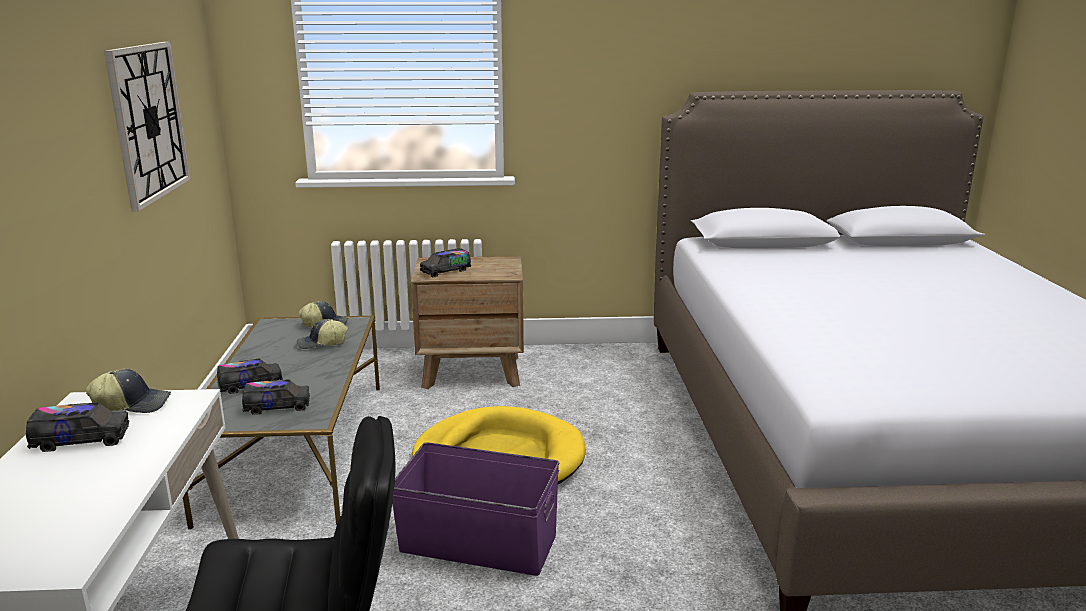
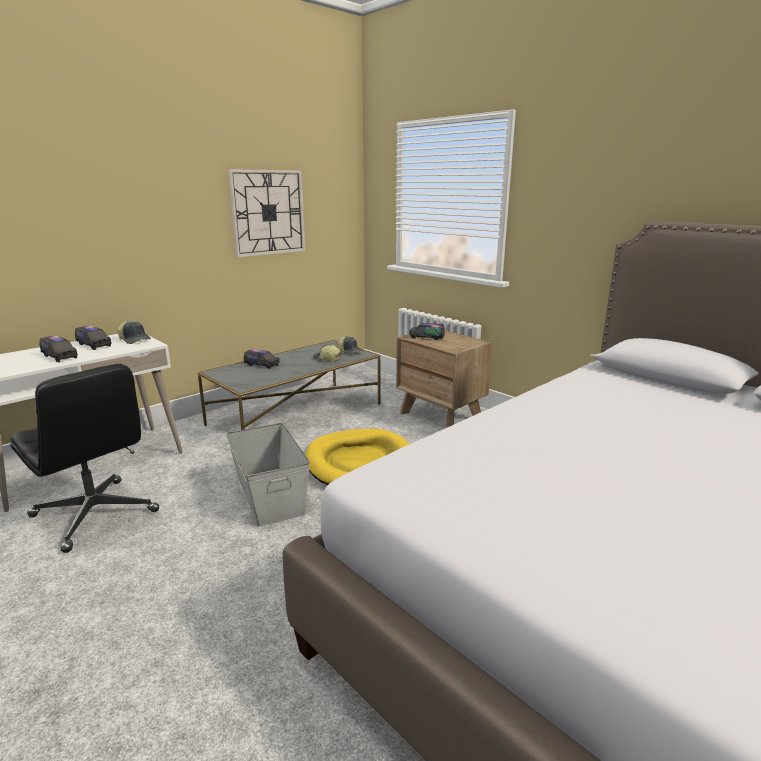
camera: 50 degrees right, 0 degrees up
toy truck [242,379,310,415] -> toy truck moved to [40,335,78,362]
purple storage box [392,442,559,576] -> grey storage box [226,423,310,526]

